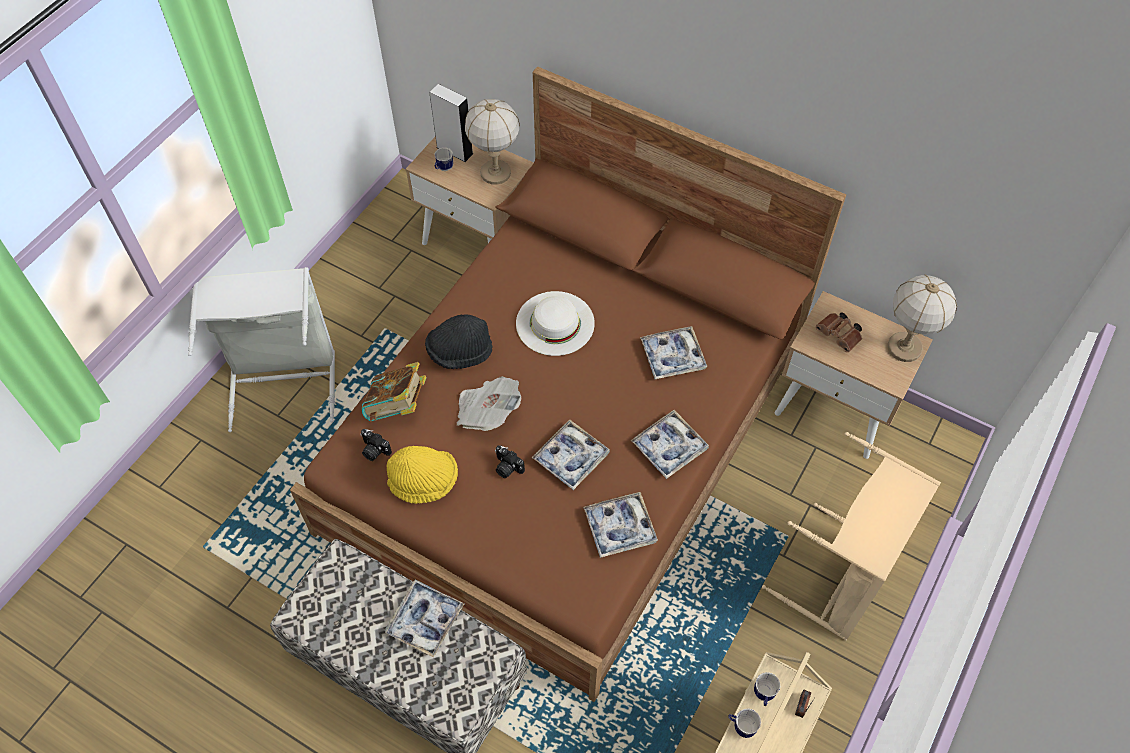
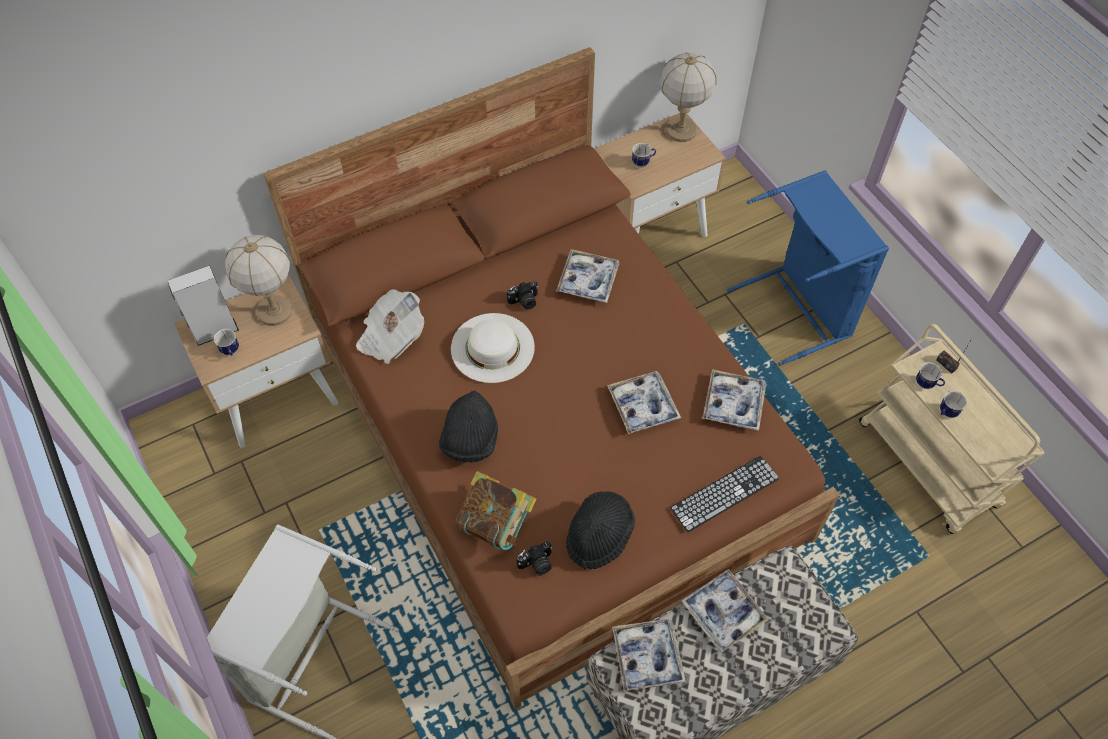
camera: 60 degrees left, 0 degrees up
yellow hat [387,446,458,504] -> black hat [566,492,635,570]
newspaper [457,376,521,431] -> newspaper moved to [356,289,424,364]
camera [495,445,525,478] -> camera moved to [507,281,538,310]
tray [631,410,709,479] -> tray moved to [612,619,686,691]
beige laundry basket [762,432,941,640] -> blue laundry basket [727,170,889,366]
brown binoculars [816,312,862,352] -> mug [632,143,656,168]
none -> keyboard [670,456,779,532]

